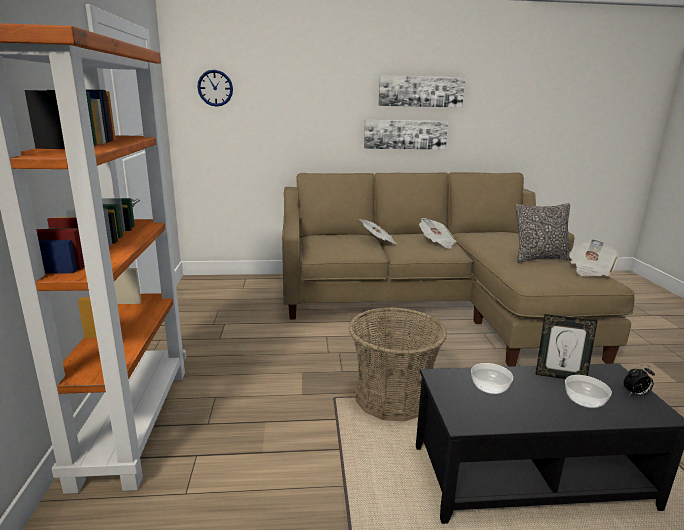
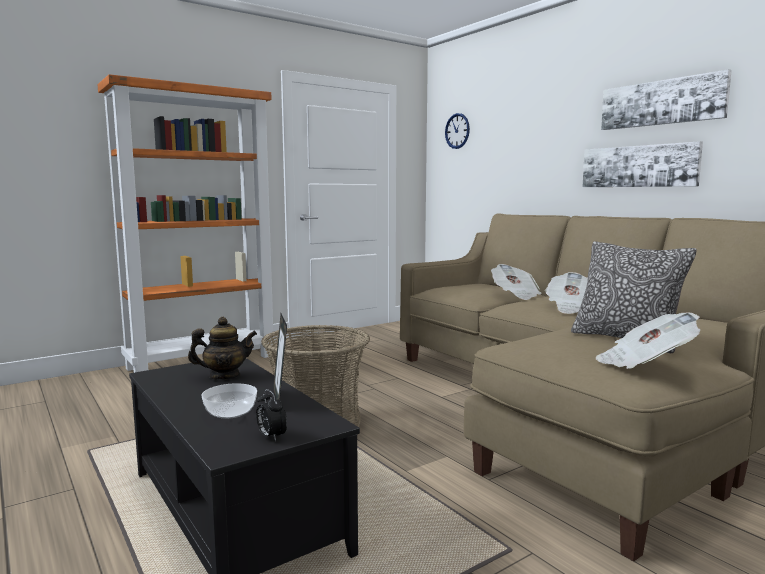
camera: 60 degrees right, 10 degrees down
bowl [471,363,513,395] -> teapot [188,317,257,380]

